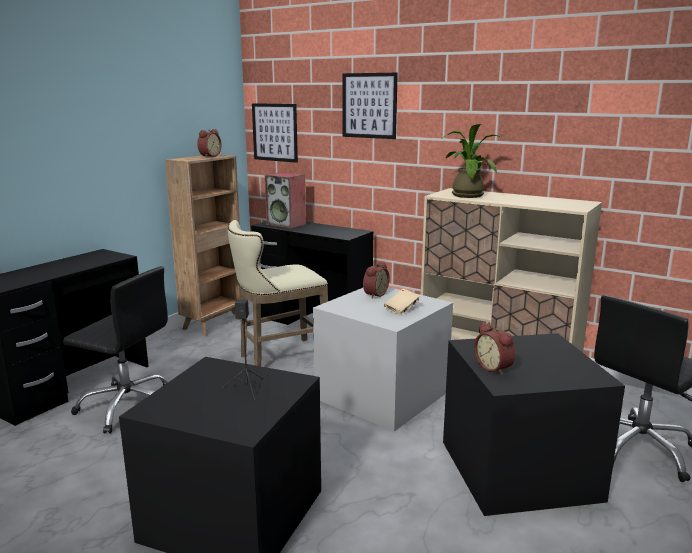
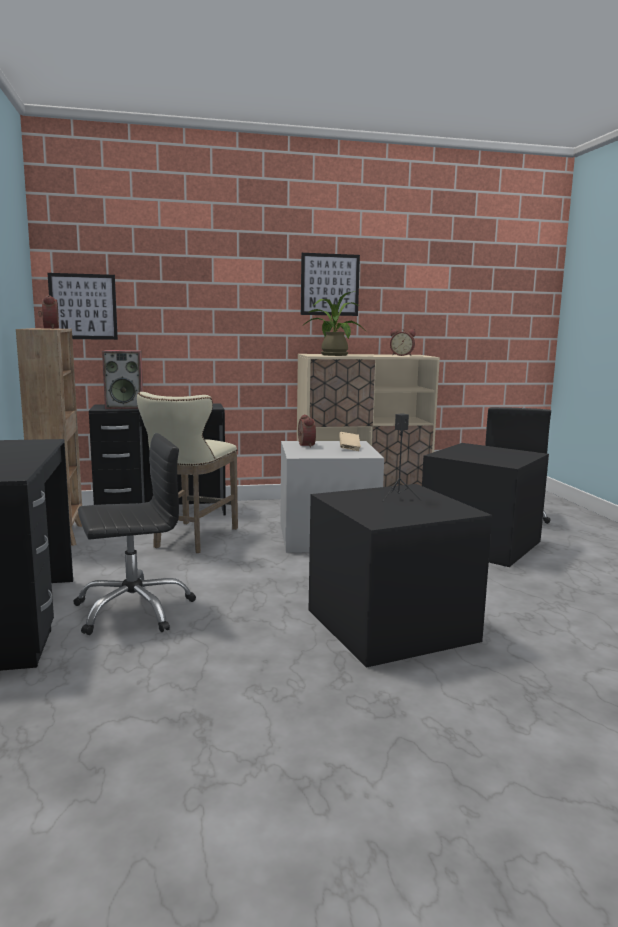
camera: 45 degrees left, 5 degrees down
picture [342,73,398,139] -> picture moved to [301,253,360,316]
alarm clock [474,322,516,375] -> alarm clock moved to [390,329,415,356]

